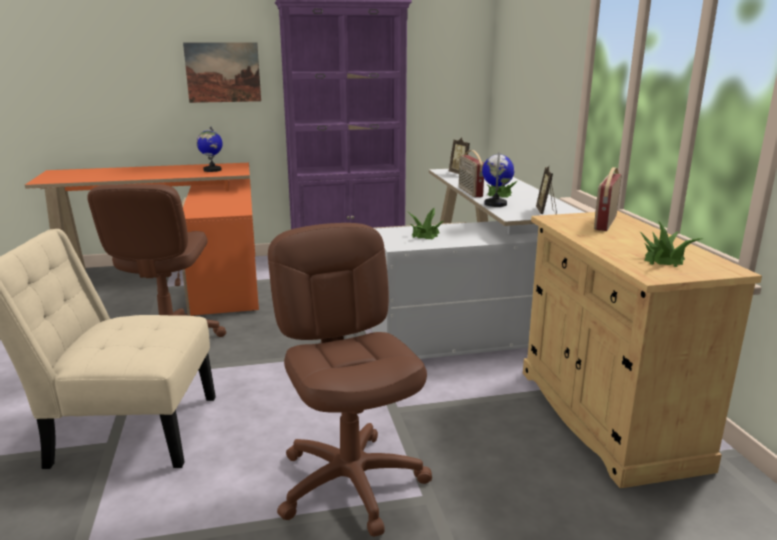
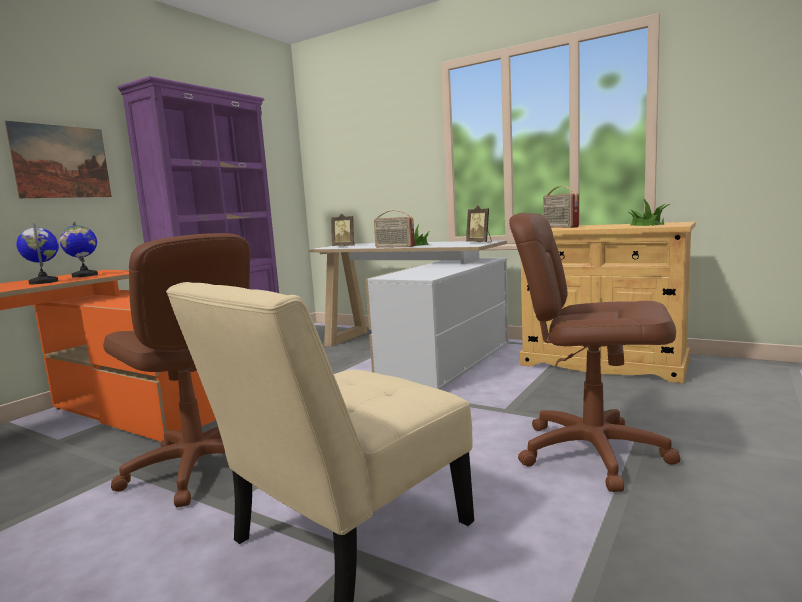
camera: 45 degrees left, 10 degrees down
potted plant [408,208,443,239] -> none
globe [482,152,515,207] -> globe moved to [16,223,59,284]

